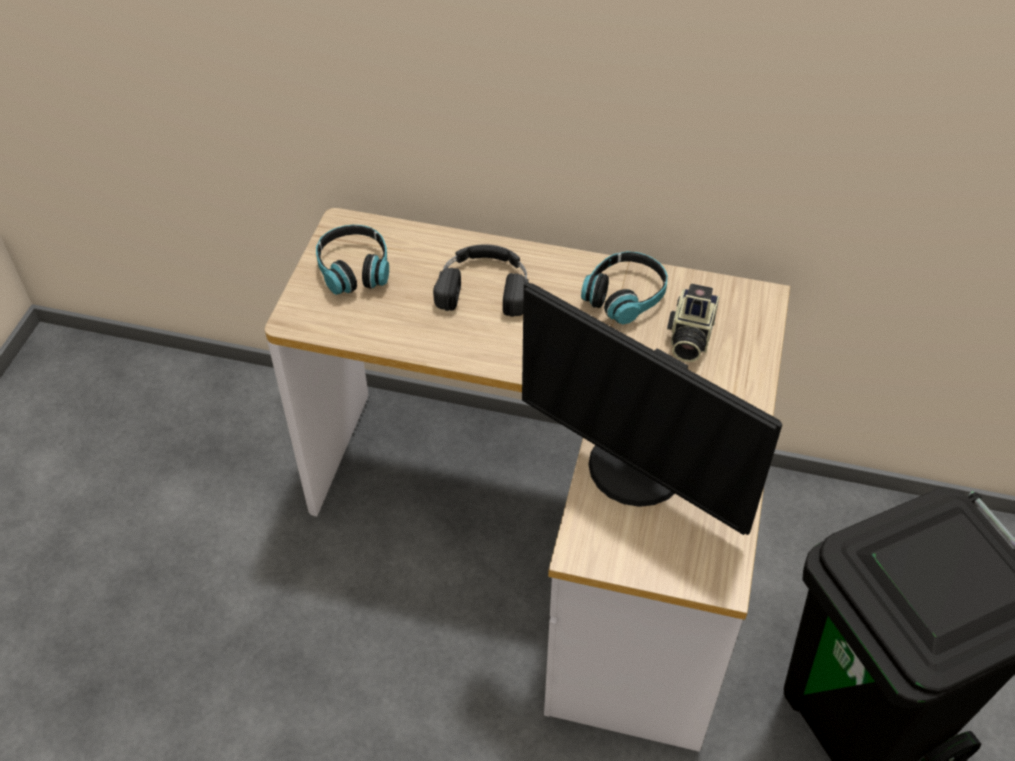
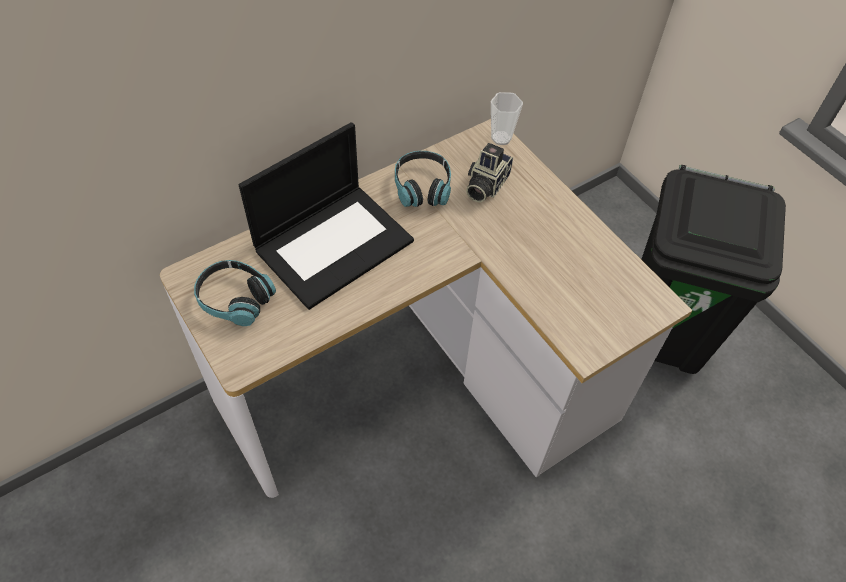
camera: 50 degrees left, 5 degrees up
black headphones [433,244,529,317] -> laptop [239,122,414,310]
monitor [522,282,782,535] -> none
camera [667,283,720,362] -> camera turned 60 degrees clockwise [466,143,513,202]
none -> cup [491,92,523,145]

